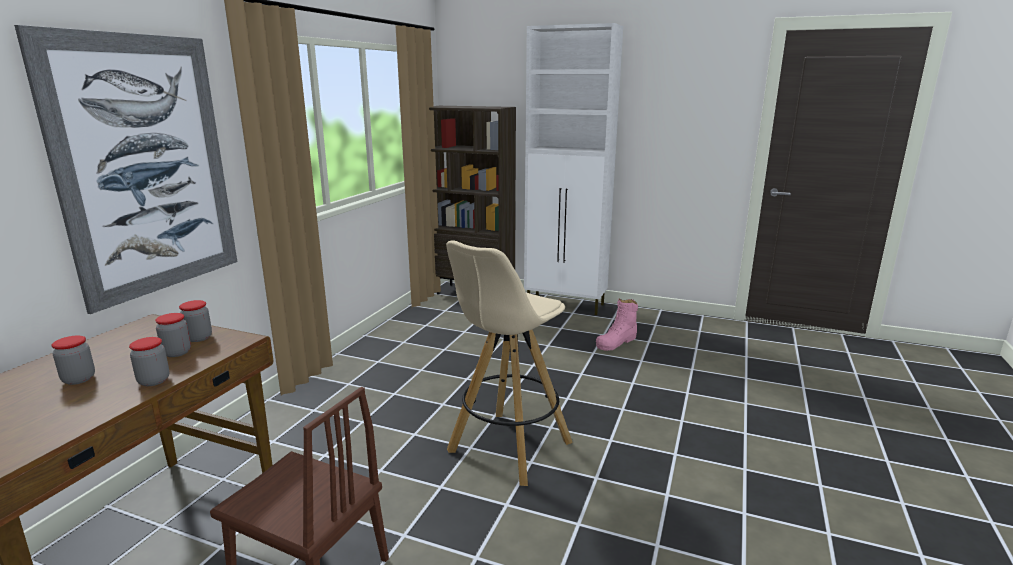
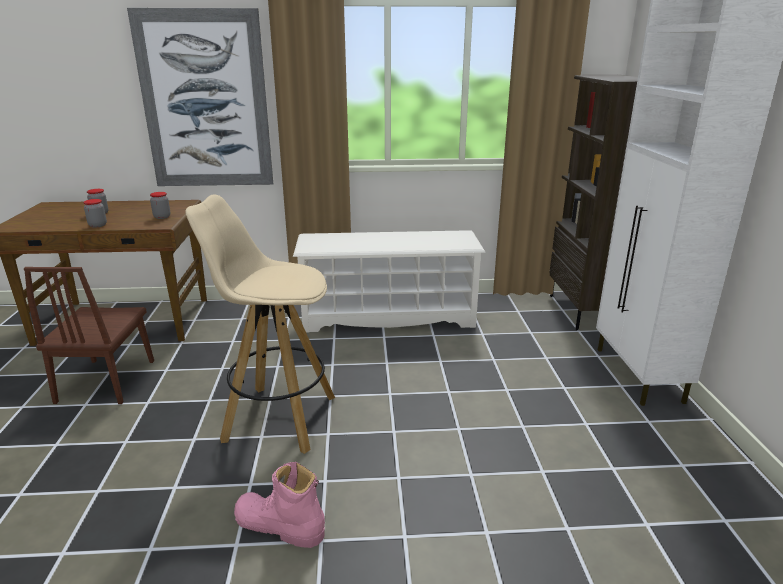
camera: 65 degrees right, 5 degrees up
jar [155,313,191,357] -> none
pink boot [596,299,638,351] -> pink boot moved to [234,462,325,548]
none -> white shoe rack [293,230,486,333]

